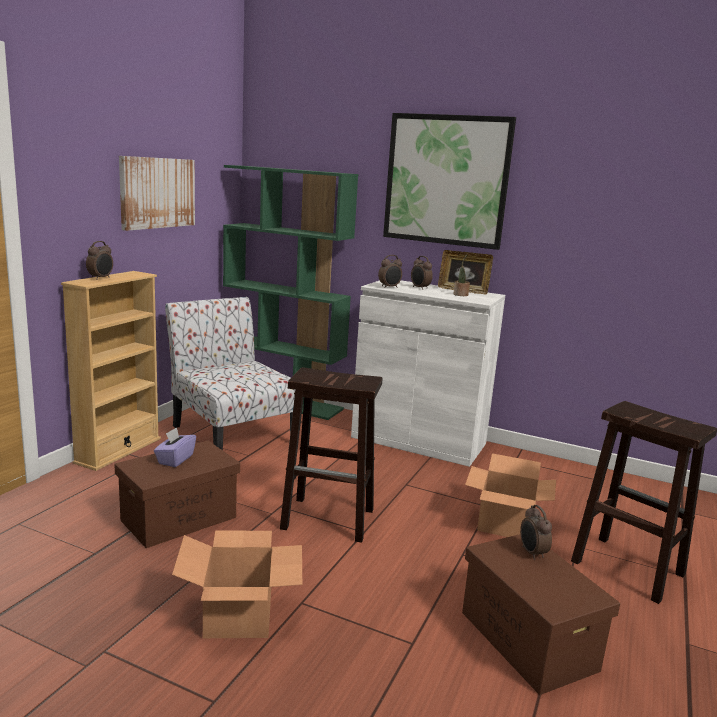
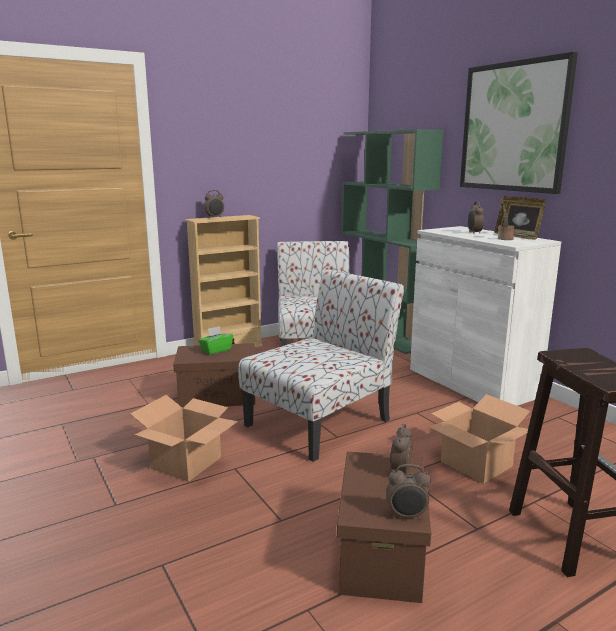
camera: 35 degrees right, 0 degrees up
picture [119,156,195,231] -> none
purple tissue box [154,427,196,467] -> green tissue box [198,326,233,355]
brown stool [280,367,382,543] -> chair [238,269,404,462]
alarm clock [378,255,402,288] -> alarm clock moved to [387,464,431,520]

